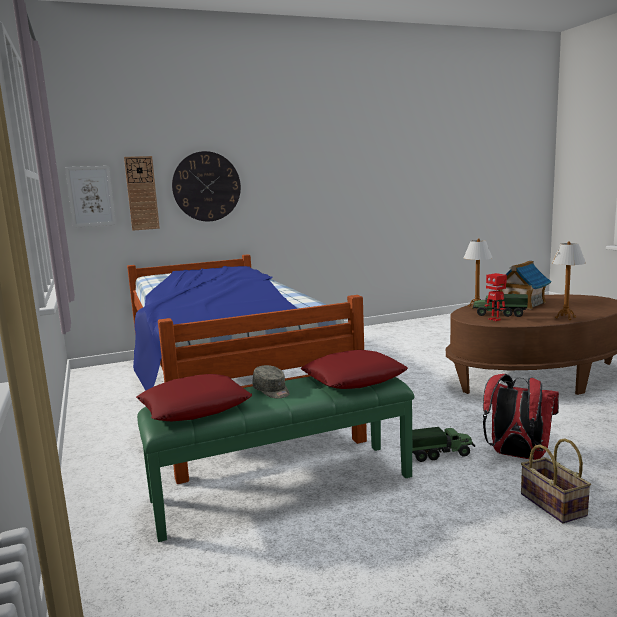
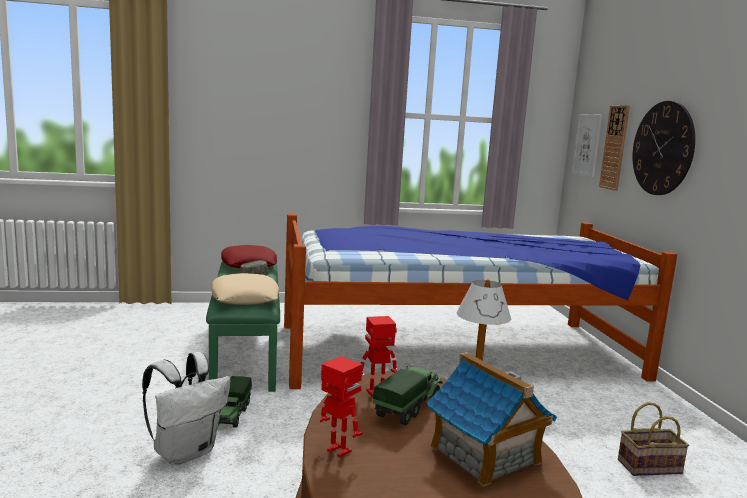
camera: 100 degrees right, 0 degrees up
red pillow [301,350,408,389] -> beige pillow [212,273,279,305]
red backpack [483,374,559,460] -> white backpack [142,352,231,465]
basket [521,438,591,524] -> basket moved to [618,402,689,476]
table lamp [552,241,586,320] -> toy robot [320,356,362,457]

